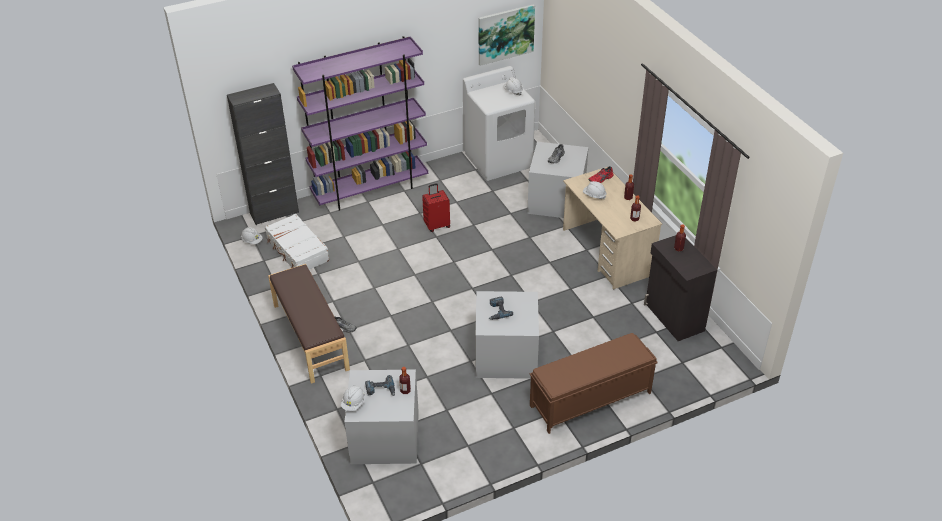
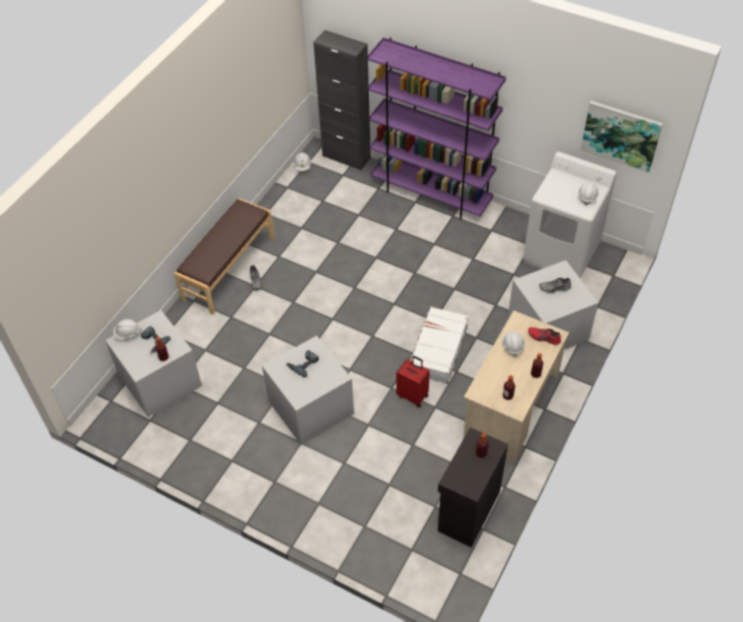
camera: 55 degrees right, 10 degrees up
white suitcase [265,214,330,270] -> white suitcase moved to [410,307,469,384]
red suitcase [422,183,450,232] -> red suitcase moved to [396,355,430,408]
brown bench [529,333,658,434] -> none

